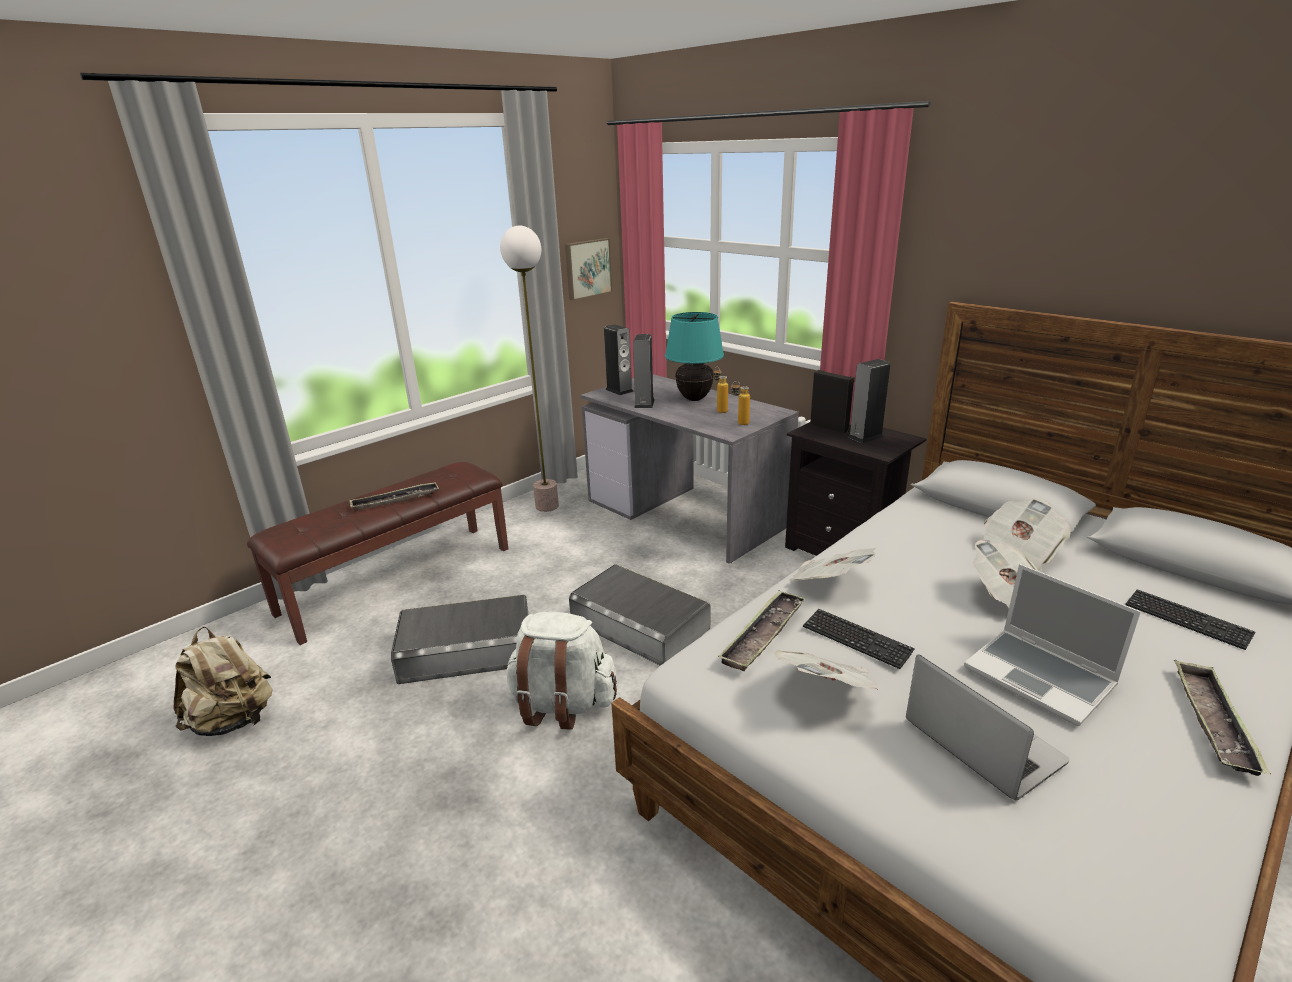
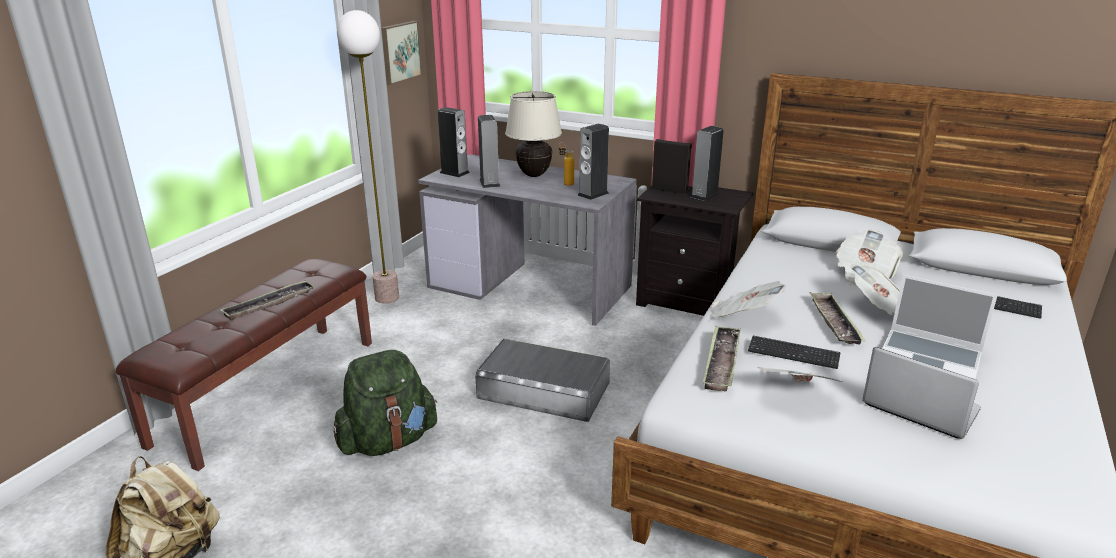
camera: 20 degrees left, 0 degrees up
grey storage box [391,595,529,684] -> green backpack [333,350,437,456]
white backpack [505,612,617,730] -> none
turquoise table lamp [665,312,724,401] -> beige table lamp [505,91,562,177]
bottle [731,381,750,425] -> speaker [578,124,609,200]
tray [1174,659,1271,776] -> tray moved to [810,293,866,344]

